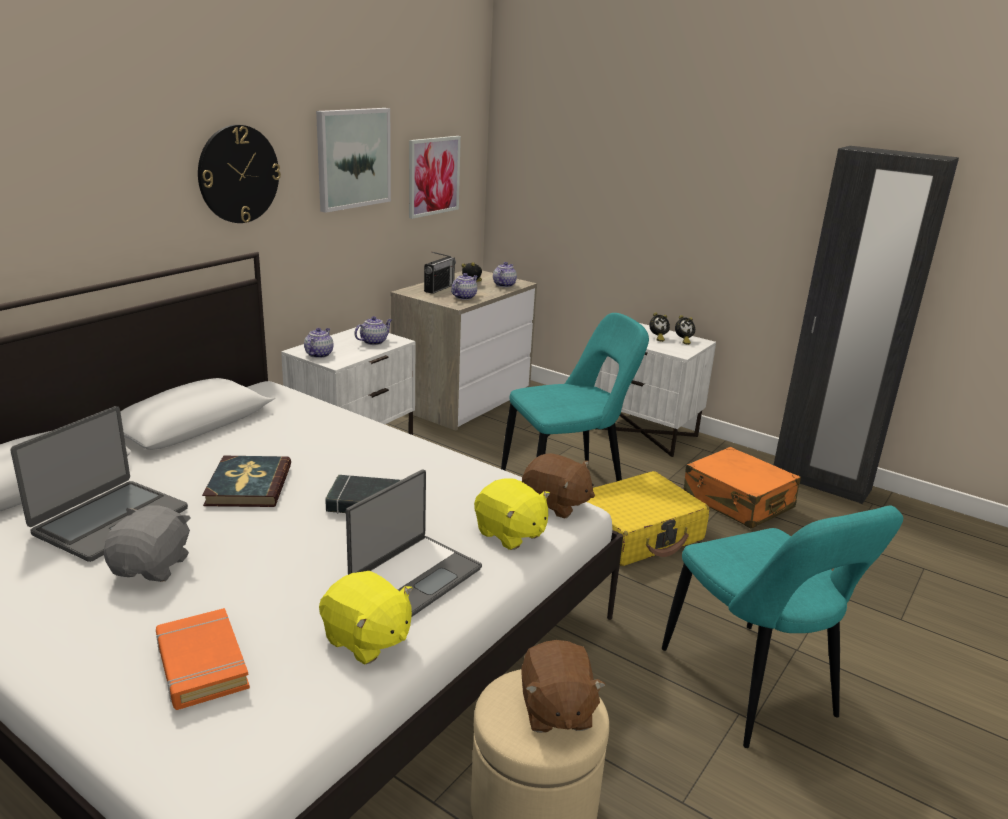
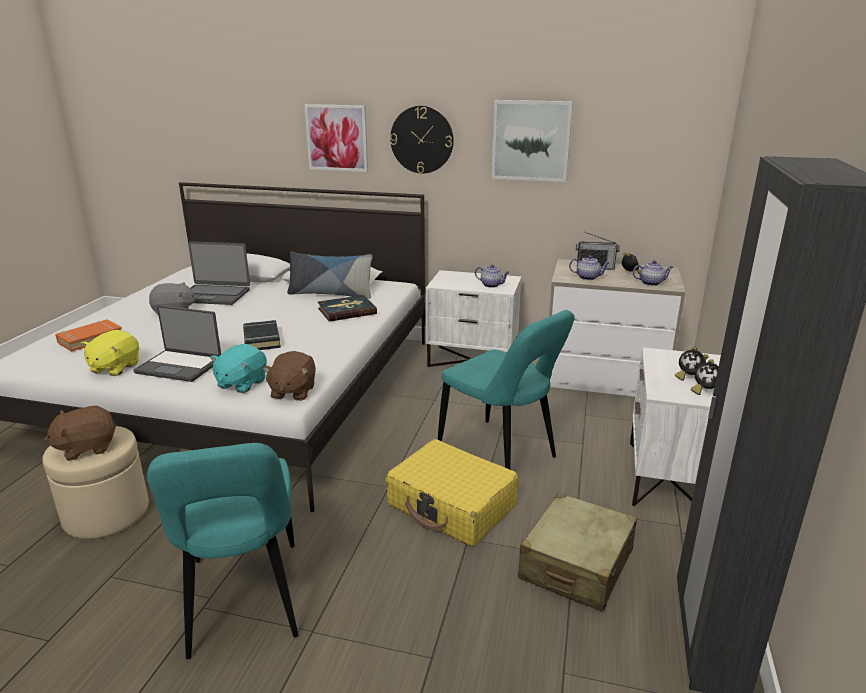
camera: 70 degrees right, 0 degrees up
book [202,456,291,507] -> book moved to [318,295,377,322]
teapot [304,328,333,358] -> none
picture [409,136,461,219] -> picture moved to [304,104,368,172]
yellow plush toy [474,478,550,550] -> turquoise plush toy [210,344,267,393]
turquoise chair [662,506,903,748] -> turquoise chair turned 60 degrees counterclockwise [147,443,298,659]
orange suitcase [683,447,801,528] -> beige suitcase [518,493,637,612]
none -> pillow [287,251,373,299]

